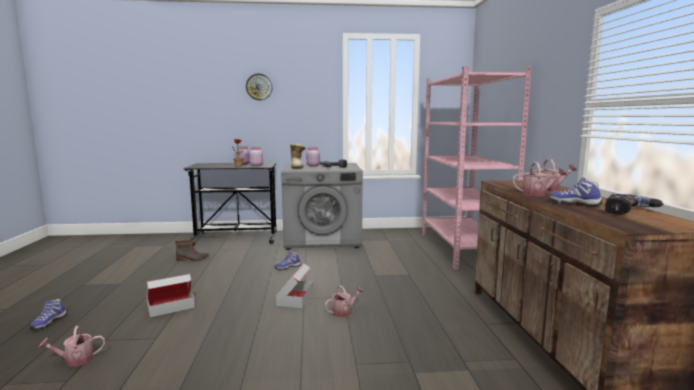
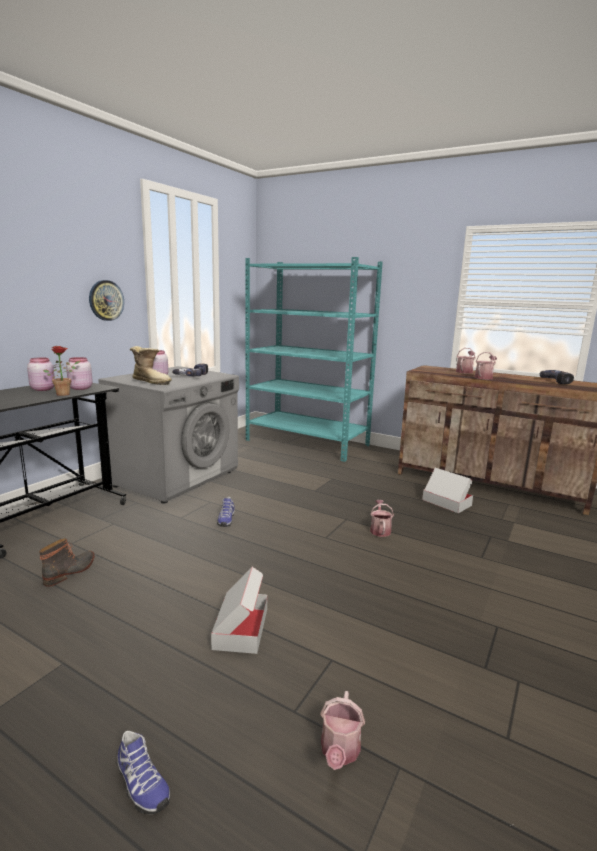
camera: 55 degrees left, 5 degrees up
wall clock [246,74,273,101] -> wall clock moved to [89,280,124,321]
cardboard box [276,263,314,308] -> cardboard box moved to [422,468,473,513]
pink bookcase [422,66,532,269] -> turquoise bookcase [245,257,383,462]
shoe [549,178,602,207] -> none

